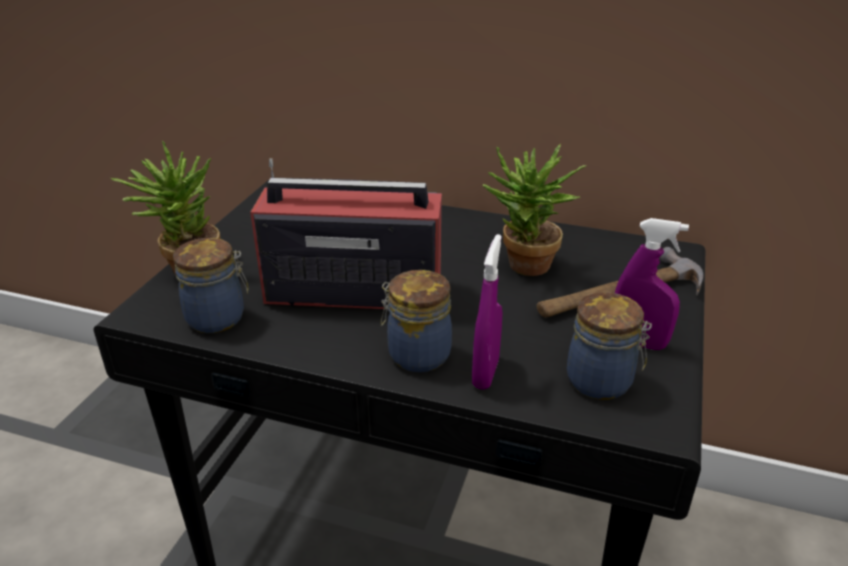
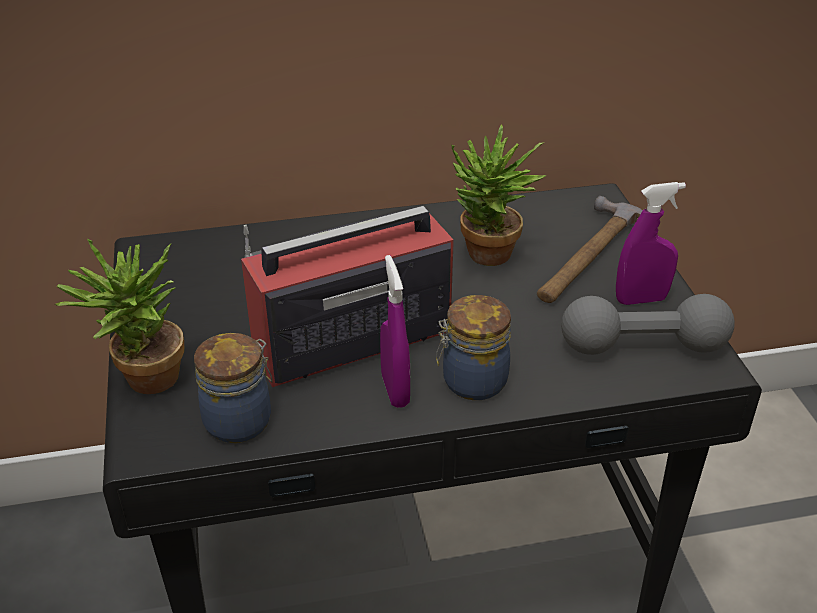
camera: 30 degrees left, 5 degrees up
purple spray bottle [472,234,502,390] -> purple spray bottle moved to [380,255,410,408]
jar [567,292,652,400] -> grey dumbbell [561,294,735,355]

